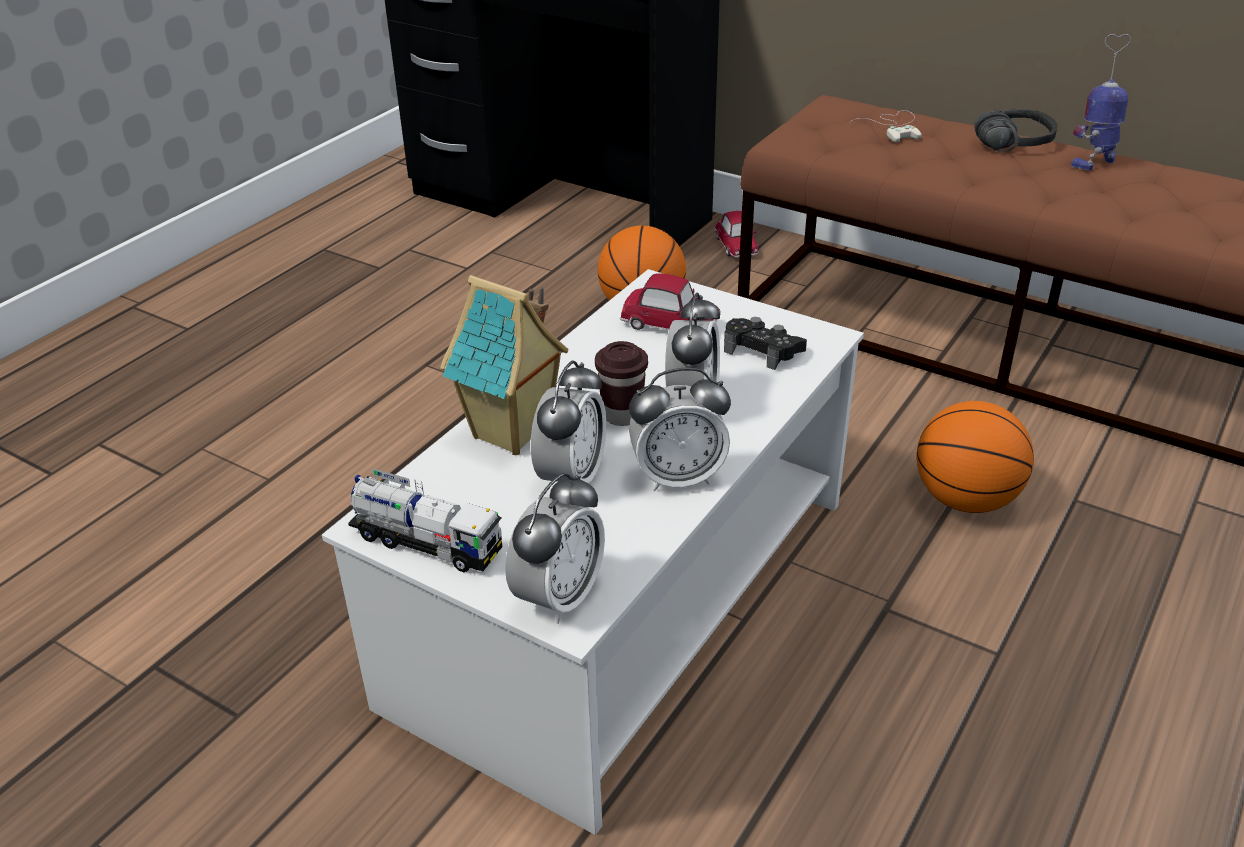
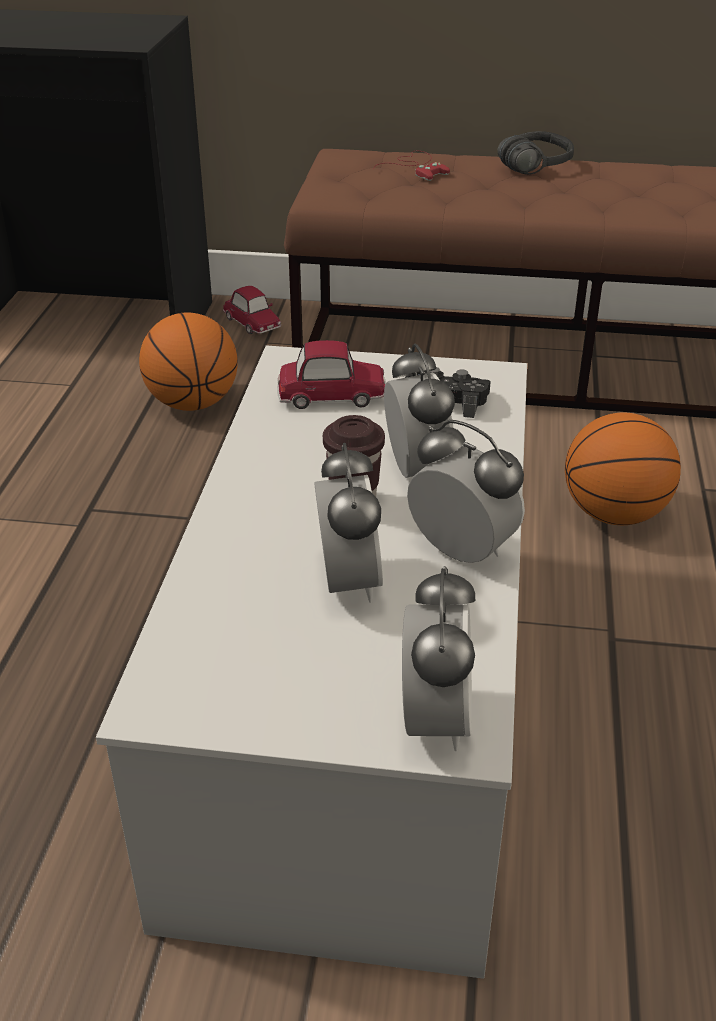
camera: 25 degrees left, 0 degrees up
toy truck [348,468,502,572] -> none
toy house [440,275,569,455] -> none
alarm clock [629,368,731,491] -> alarm clock turned 105 degrees counterclockwise [407,420,525,563]
white game controller [849,110,921,143] -> red game controller [374,151,450,181]
toy robot [1071,34,1131,171] -> none

